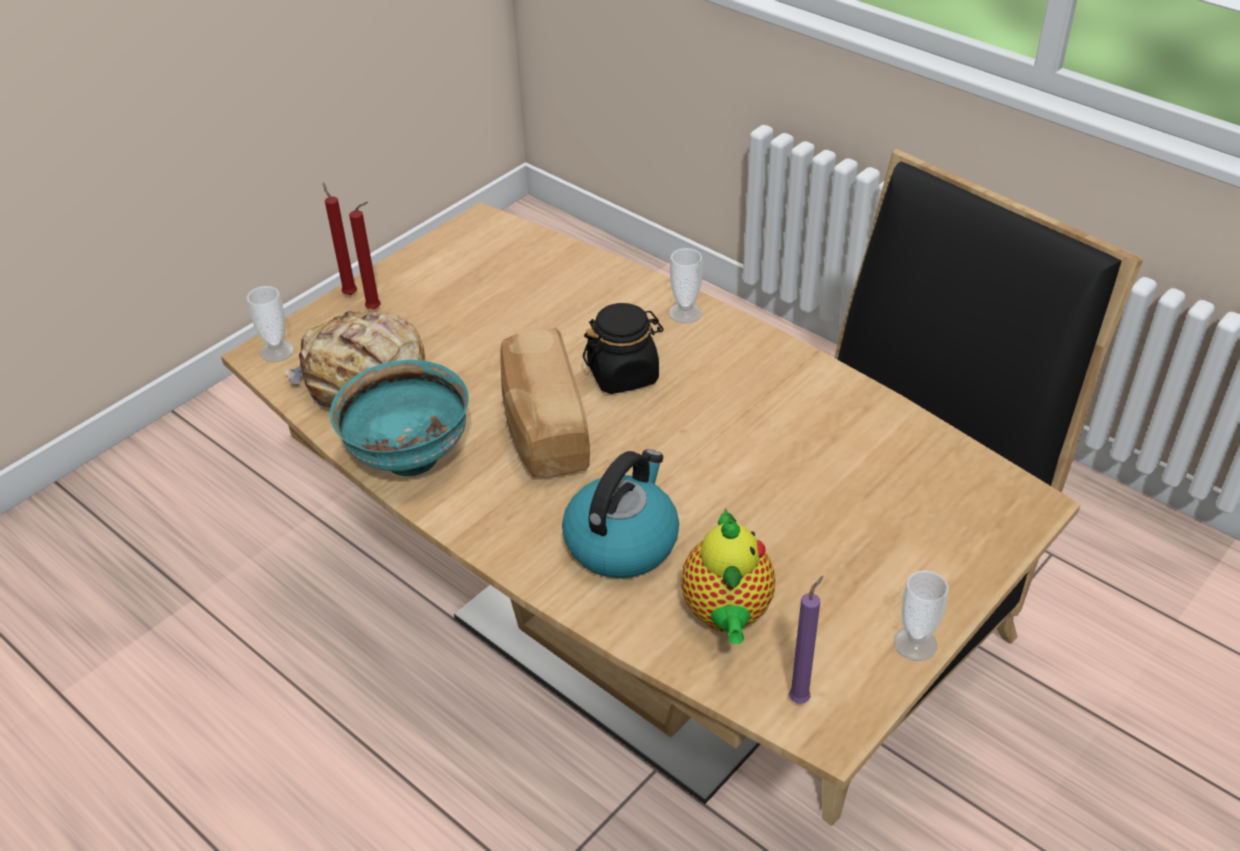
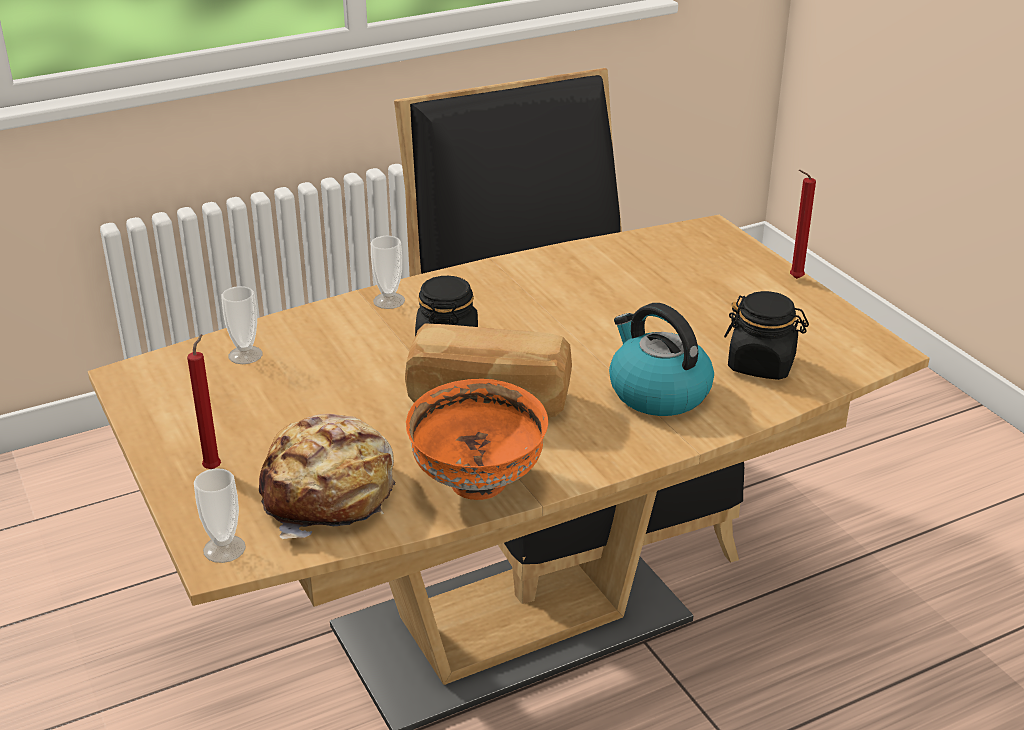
camera: 70 degrees left, 10 degrees down
red candle [323,183,357,295] -> red candle moved to [790,170,816,279]
turquoise bowl [330,360,469,476] -> orange bowl [406,379,548,500]
teapot [681,508,775,644] -> black jar [724,291,809,380]
purple candle [789,576,823,704] -> none
cup [894,570,949,661] -> cup moved to [221,286,263,364]

